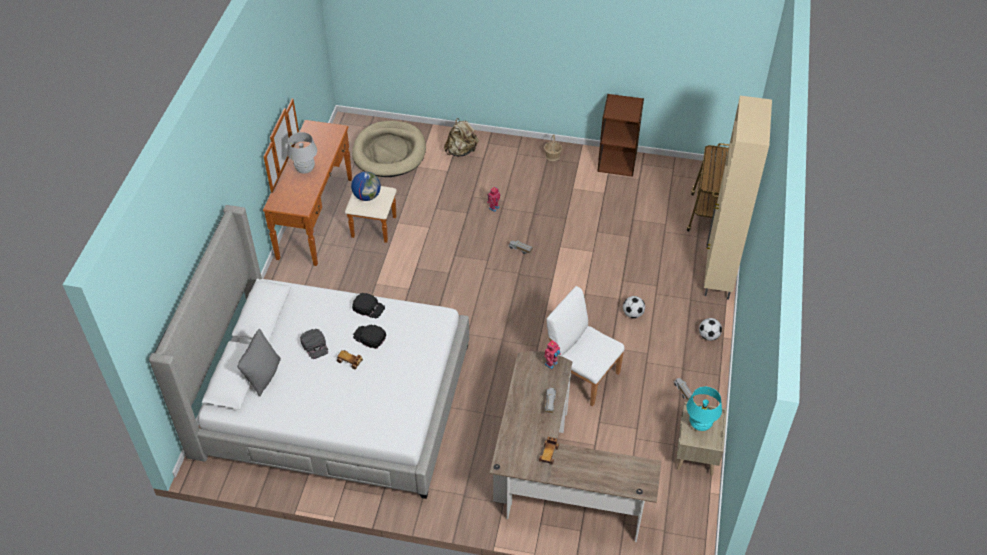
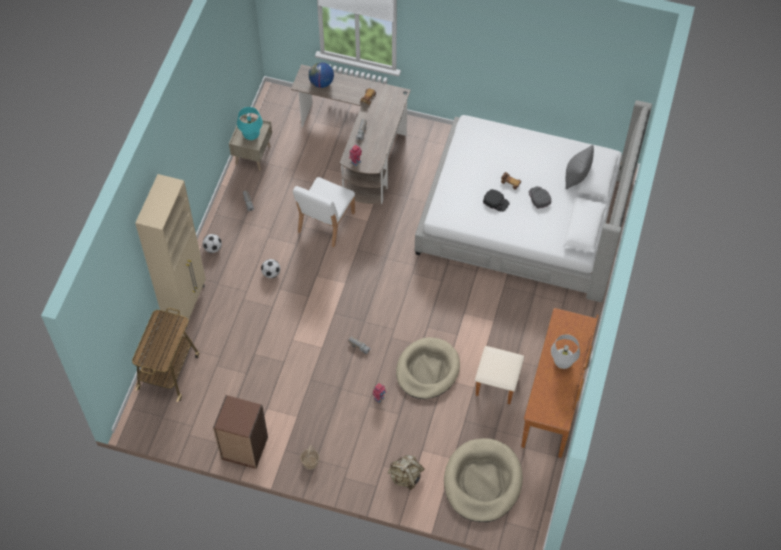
camera: 175 degrees left, 10 degrees up
globe [351,172,381,201] -> globe moved to [309,62,334,88]
black cap [352,293,385,318] -> none
white chair [546,286,625,406] -> white chair turned 75 degrees clockwise [293,177,355,247]
none -> beige dog bed [396,337,460,399]

